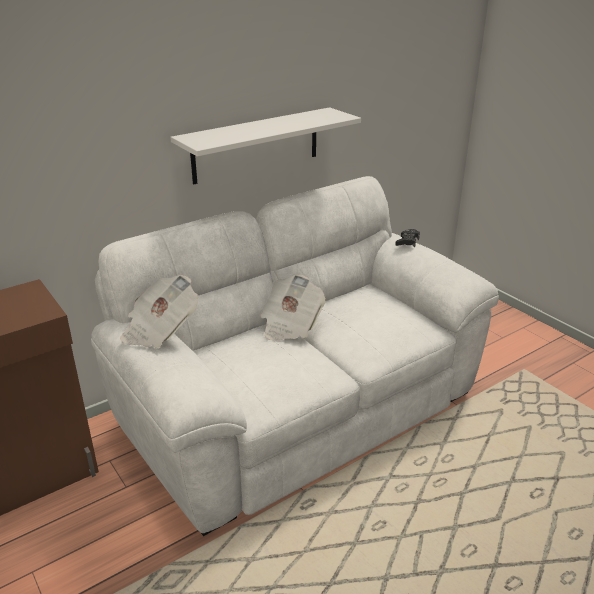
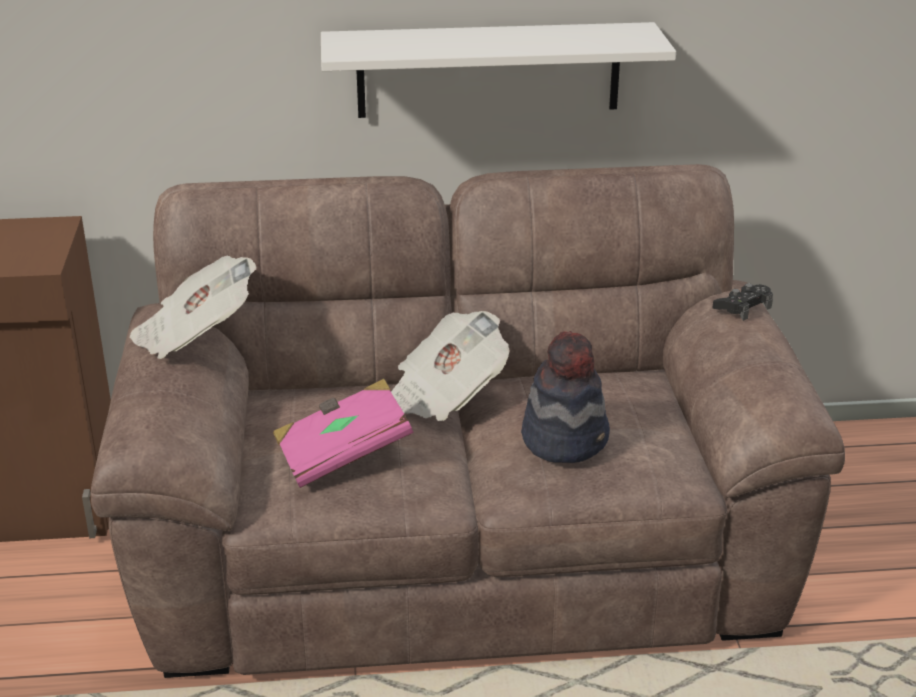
camera: 30 degrees right, 0 degrees up
white sofa [91,176,499,536] -> brown sofa [91,164,845,678]
none -> pink book [273,379,413,488]
none -> hat [521,331,610,463]

